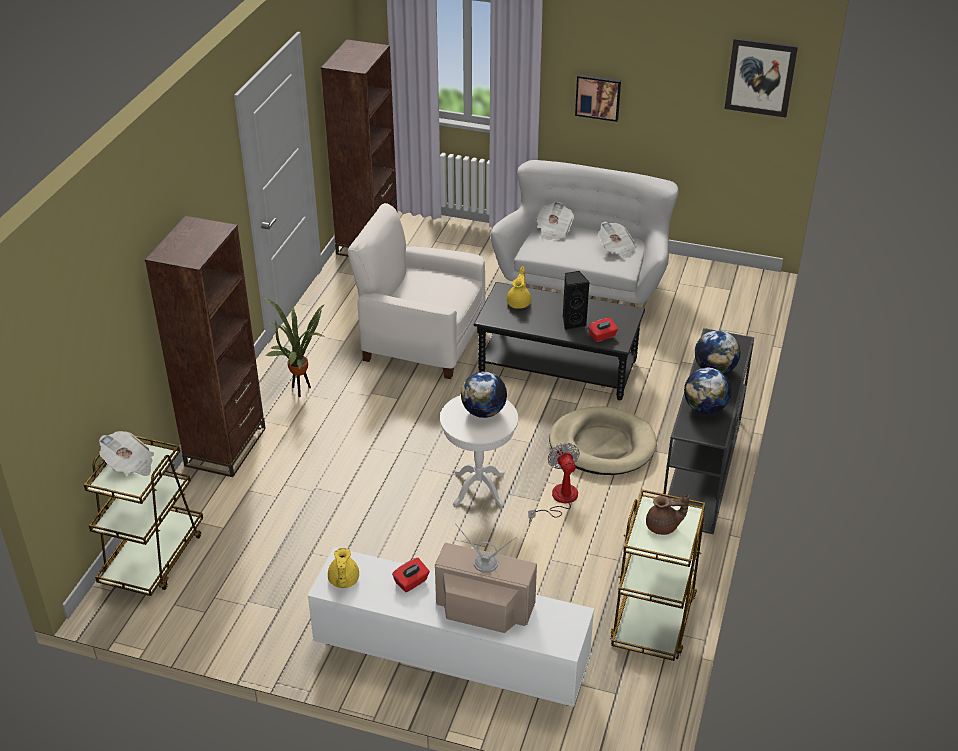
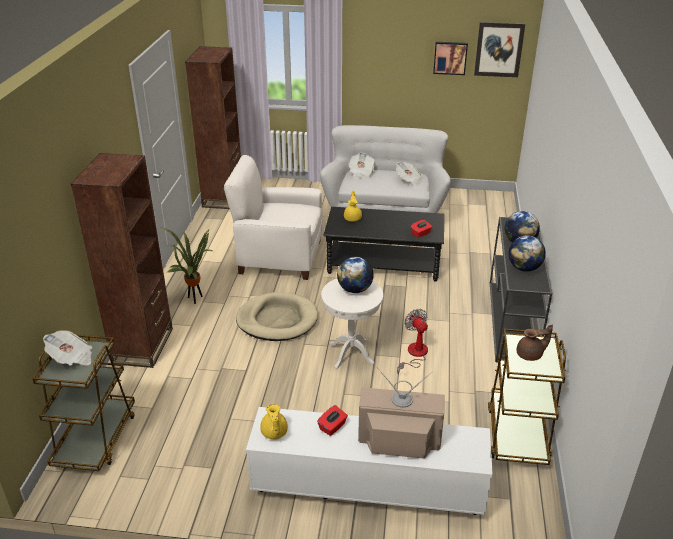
camera: 10 degrees left, 5 degrees down
beige dog bed [549,407,657,475] -> beige dog bed moved to [236,292,318,341]
black speaker [563,271,589,330] -> none
picture [575,74,621,122] -> picture moved to [433,42,468,75]

